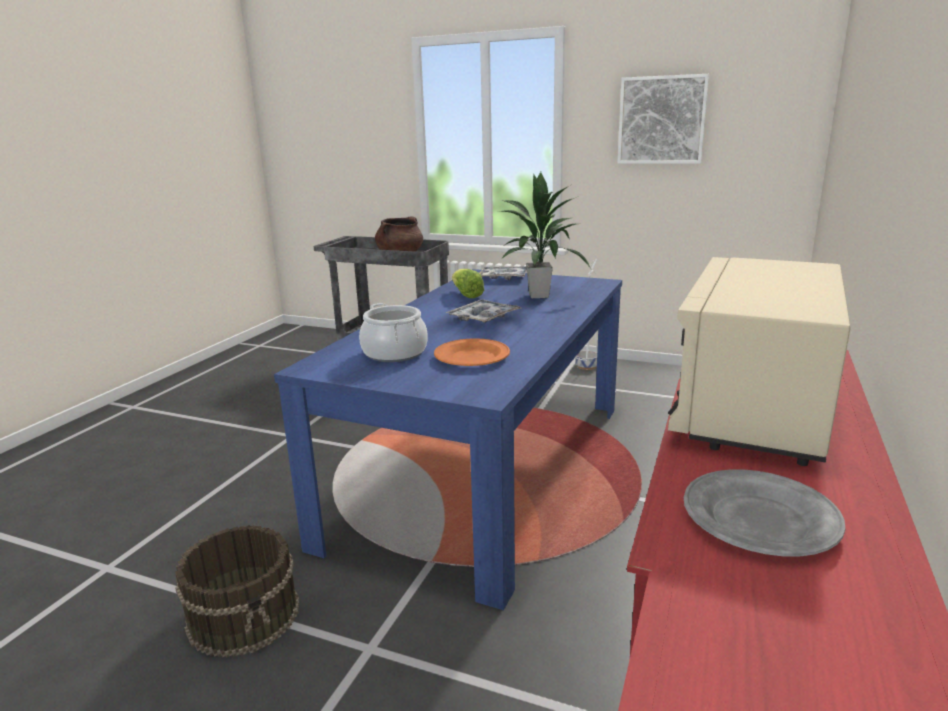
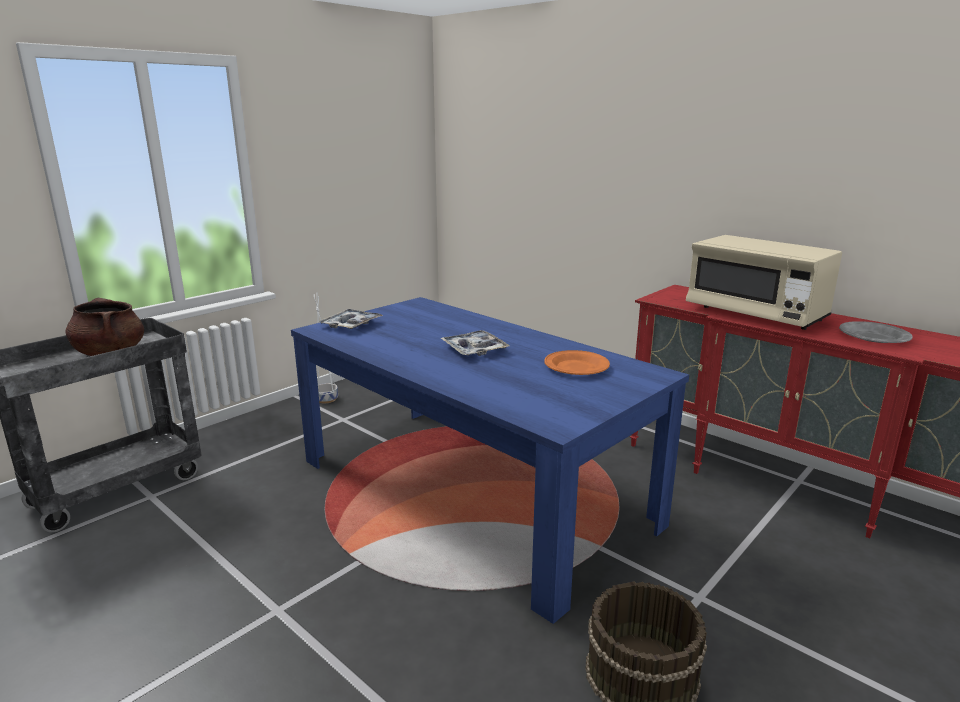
camera: 70 degrees left, 0 degrees up
cooking pot [359,303,428,362] -> none
lettuce [452,269,484,298] -> none
potted plant [498,172,592,298] -> none
picture [617,74,709,164] -> none

